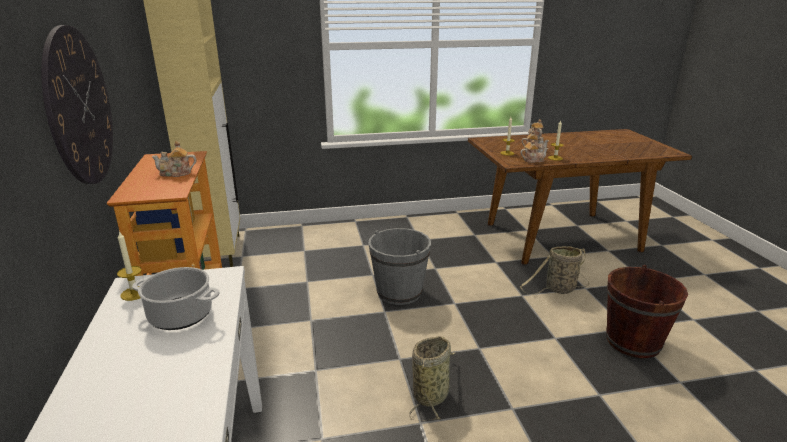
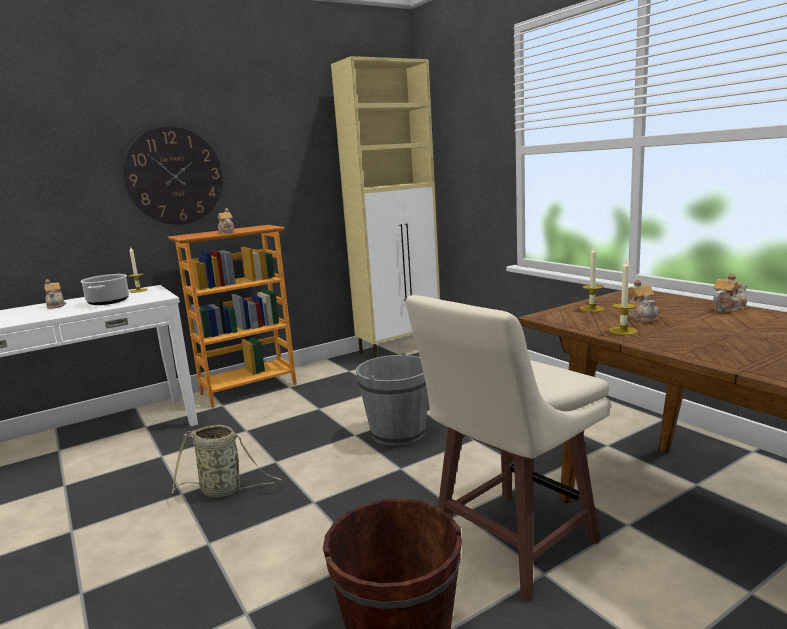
camera: 70 degrees right, 10 degrees down
teapot [520,140,548,163] -> teapot moved to [44,279,66,309]
basket [520,246,589,295] -> beige stool [406,295,611,602]

